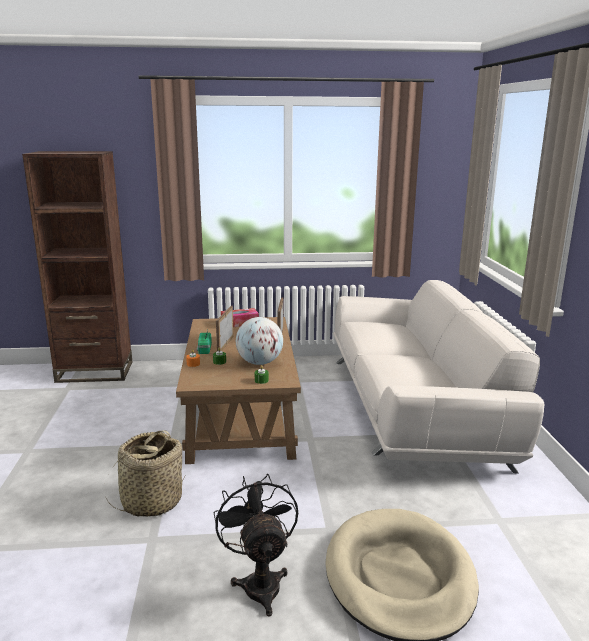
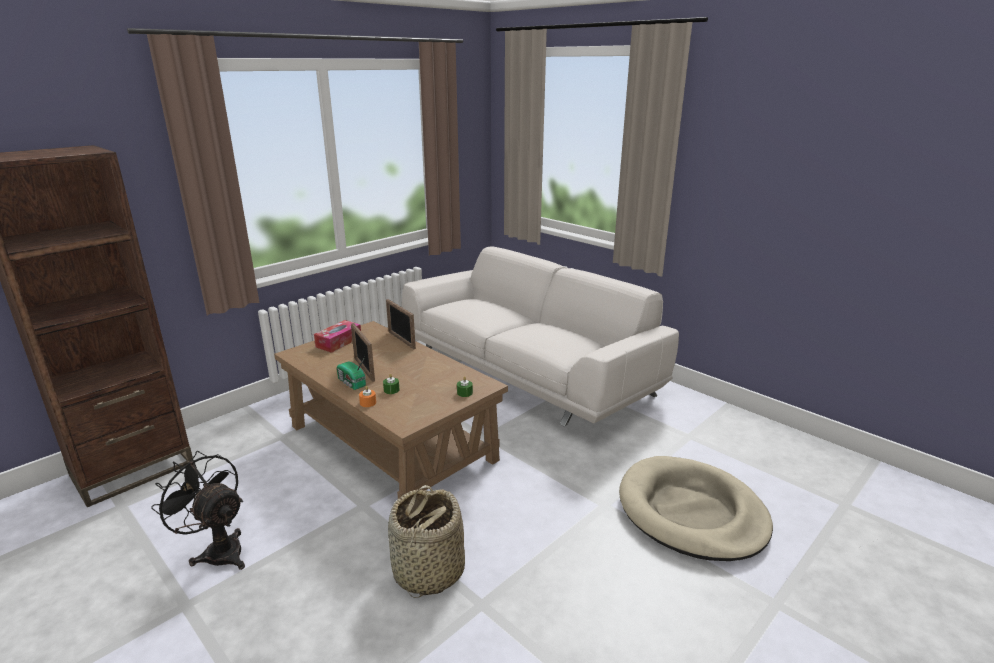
camera: 40 degrees left, 5 degrees up
black fan [214,474,298,617] -> black fan moved to [151,451,245,570]
globe [236,317,283,365] -> none

